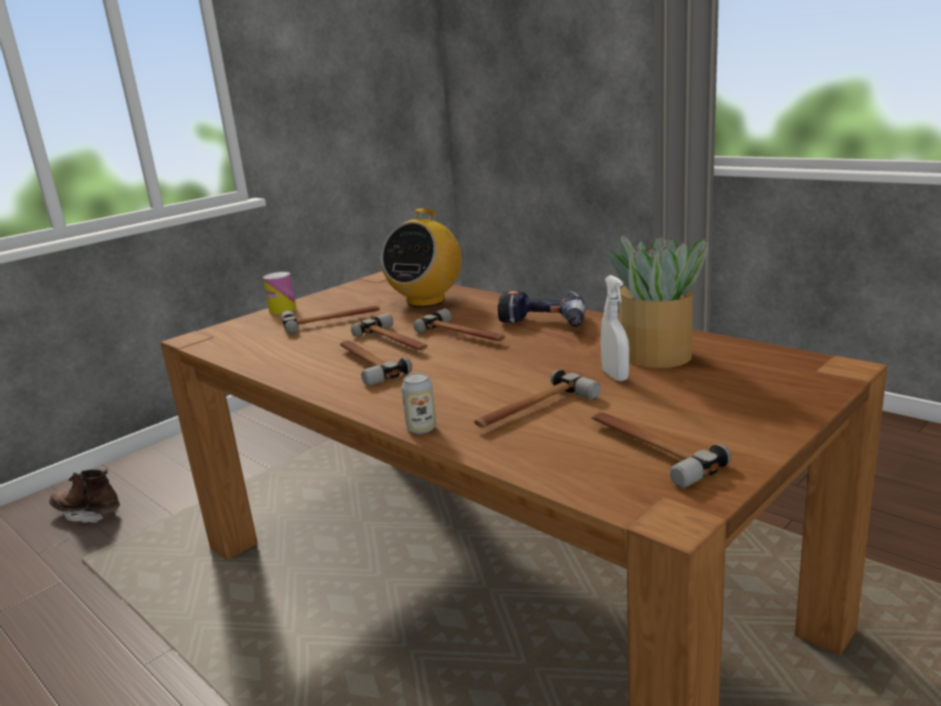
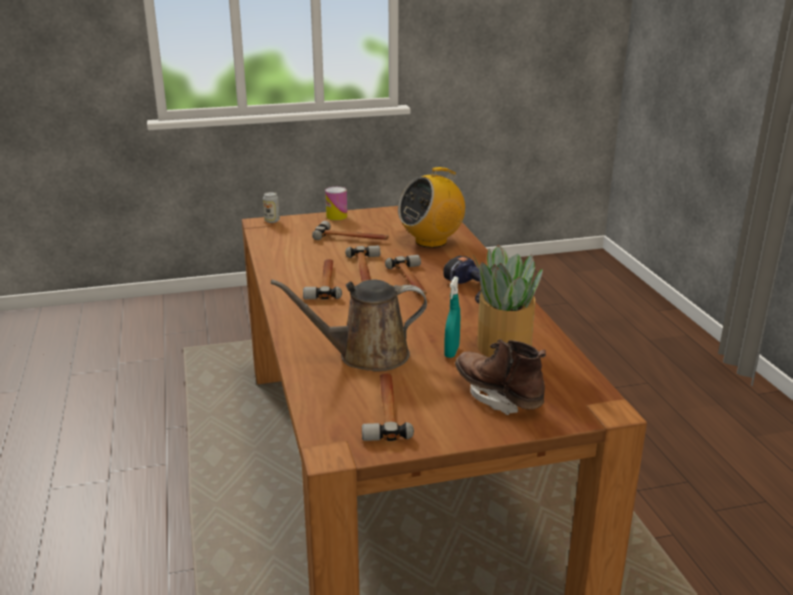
camera: 30 degrees right, 5 degrees up
brown boot [49,469,120,523] -> brown boot moved to [455,339,546,415]
can [401,373,436,434] -> can moved to [263,192,280,223]
hammer [474,369,601,427] -> brown watering can [271,280,427,372]
white spray bottle [601,275,629,381] -> turquoise spray bottle [444,276,460,358]

